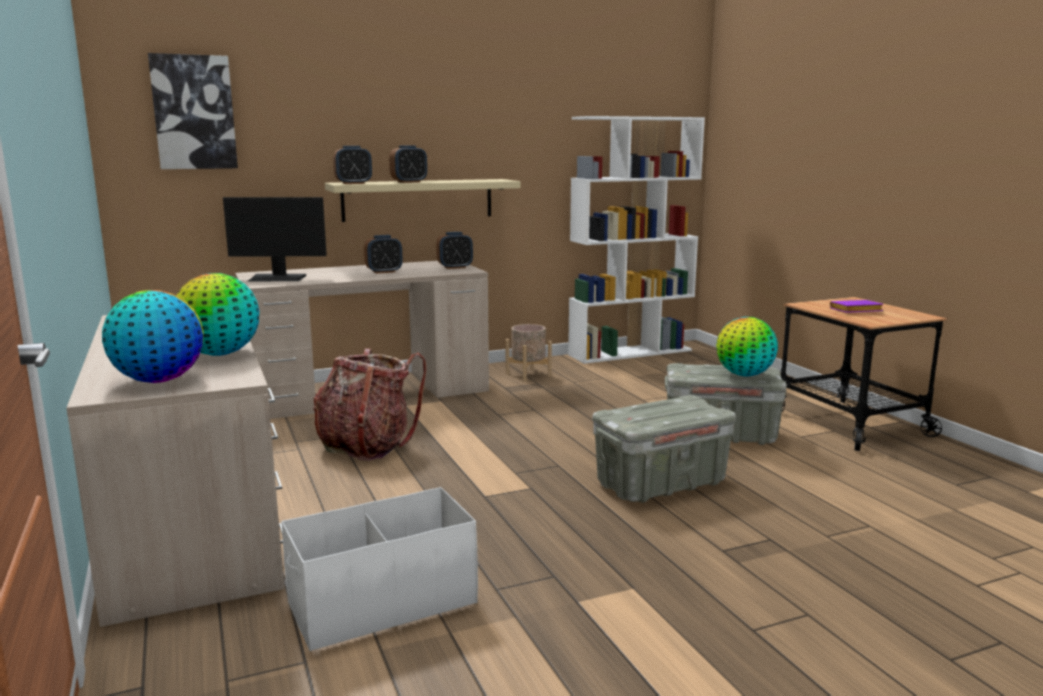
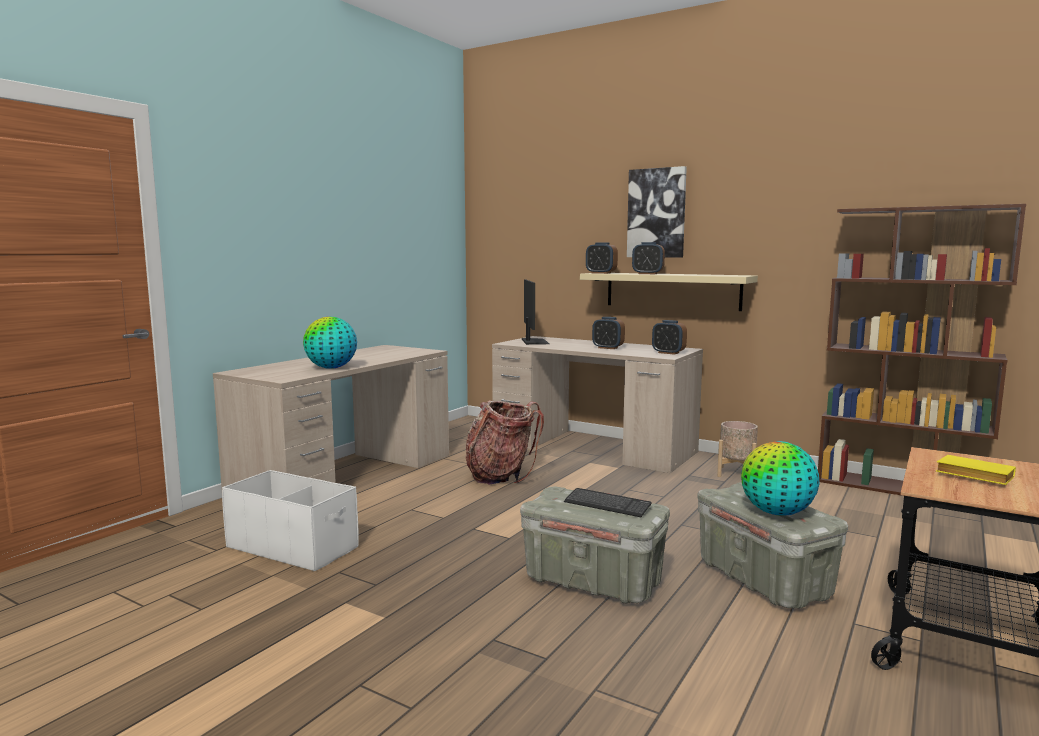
camera: 55 degrees right, 5 degrees down
globe [102,290,204,383] -> none
picture [148,53,238,169] -> picture moved to [627,166,687,258]
monitor [223,197,327,281] -> monitor turned 150 degrees counterclockwise [522,280,549,345]
white bookcase [568,116,705,364] -> brown bookcase [818,204,1026,496]
purple book [830,300,883,313] -> yellow book [936,455,1016,485]
none -> keyboard [564,488,652,517]

